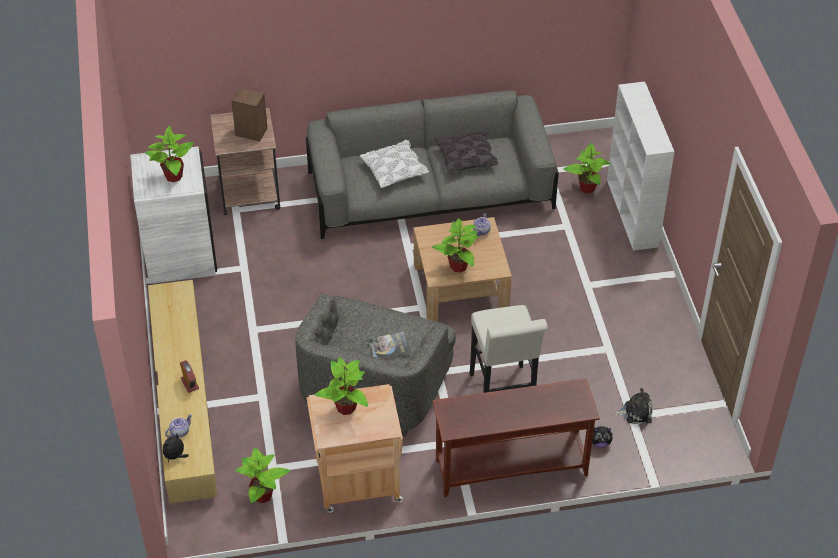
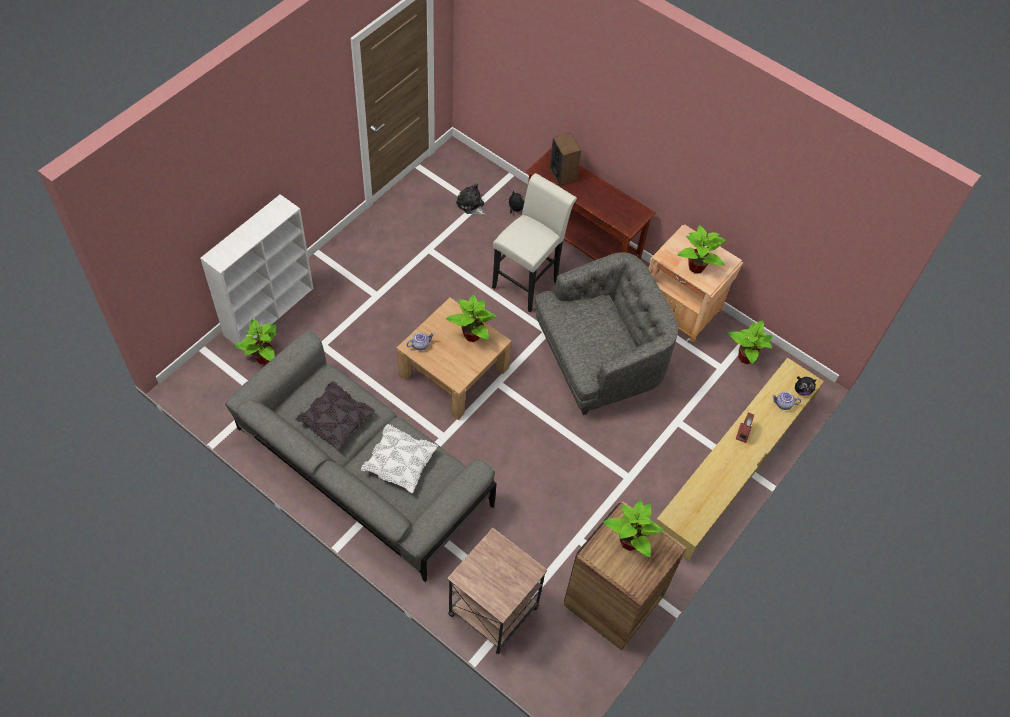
camera: 135 degrees left, 10 degrees up
white cabinet [130,147,217,284] -> brown cabinet [564,501,686,650]
speaker [232,88,268,141] -> speaker moved to [549,133,581,186]
book [367,331,411,359] -> none

